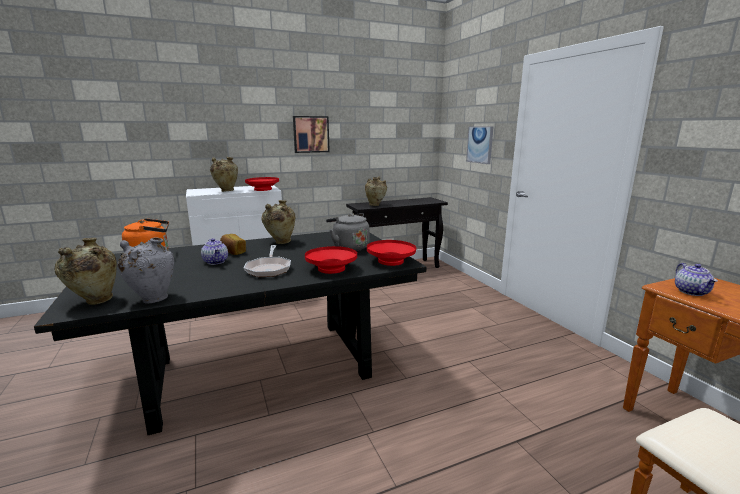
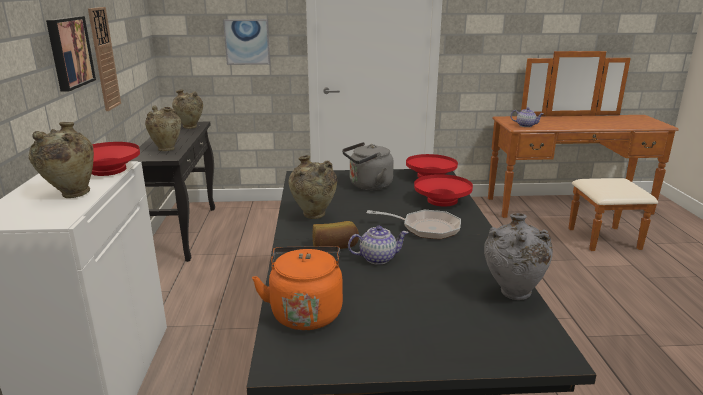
camera: 70 degrees left, 5 degrees up
beige vase [55,238,117,305] -> beige vase moved to [172,89,203,129]
none -> wall clock [88,7,121,111]

